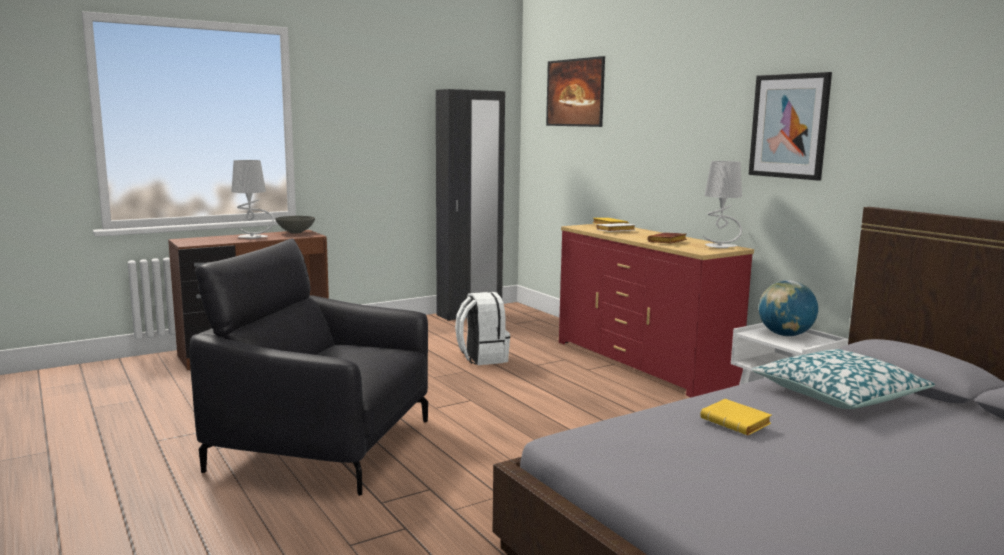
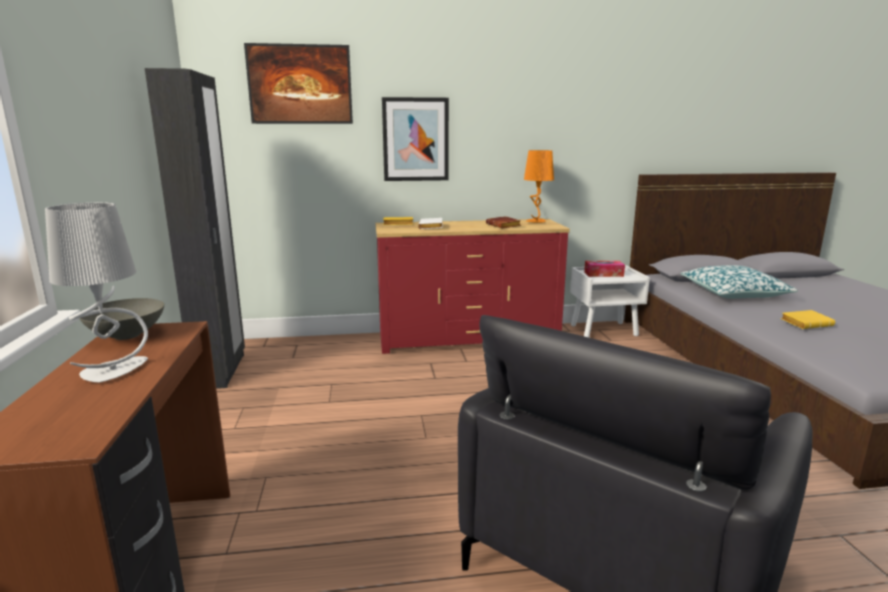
camera: 65 degrees left, 5 degrees up
white backpack [455,292,510,365] -> none
grey table lamp [703,161,742,248] -> orange table lamp [524,150,554,223]
picture [749,72,832,181] -> picture moved to [382,97,449,181]
globe [759,280,818,336] -> tissue box [584,261,625,277]

